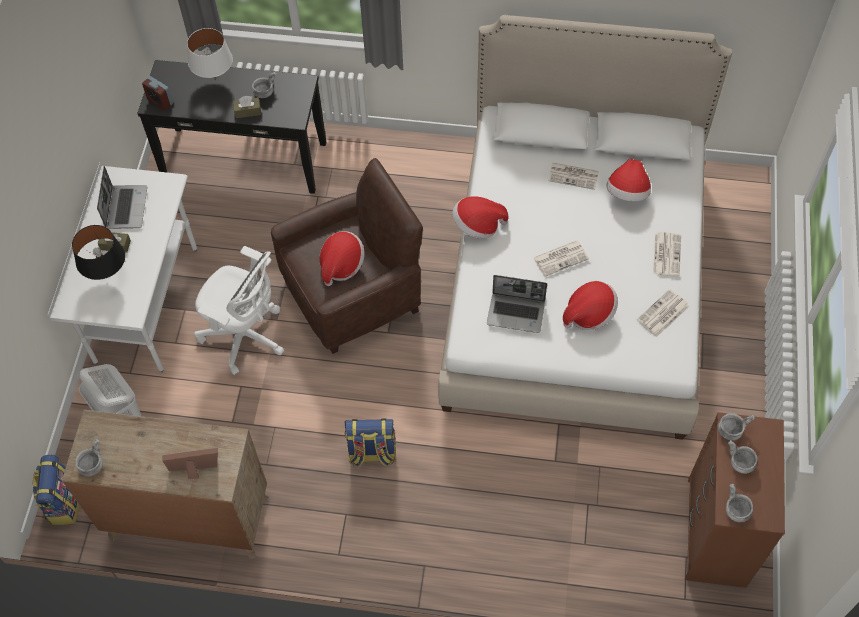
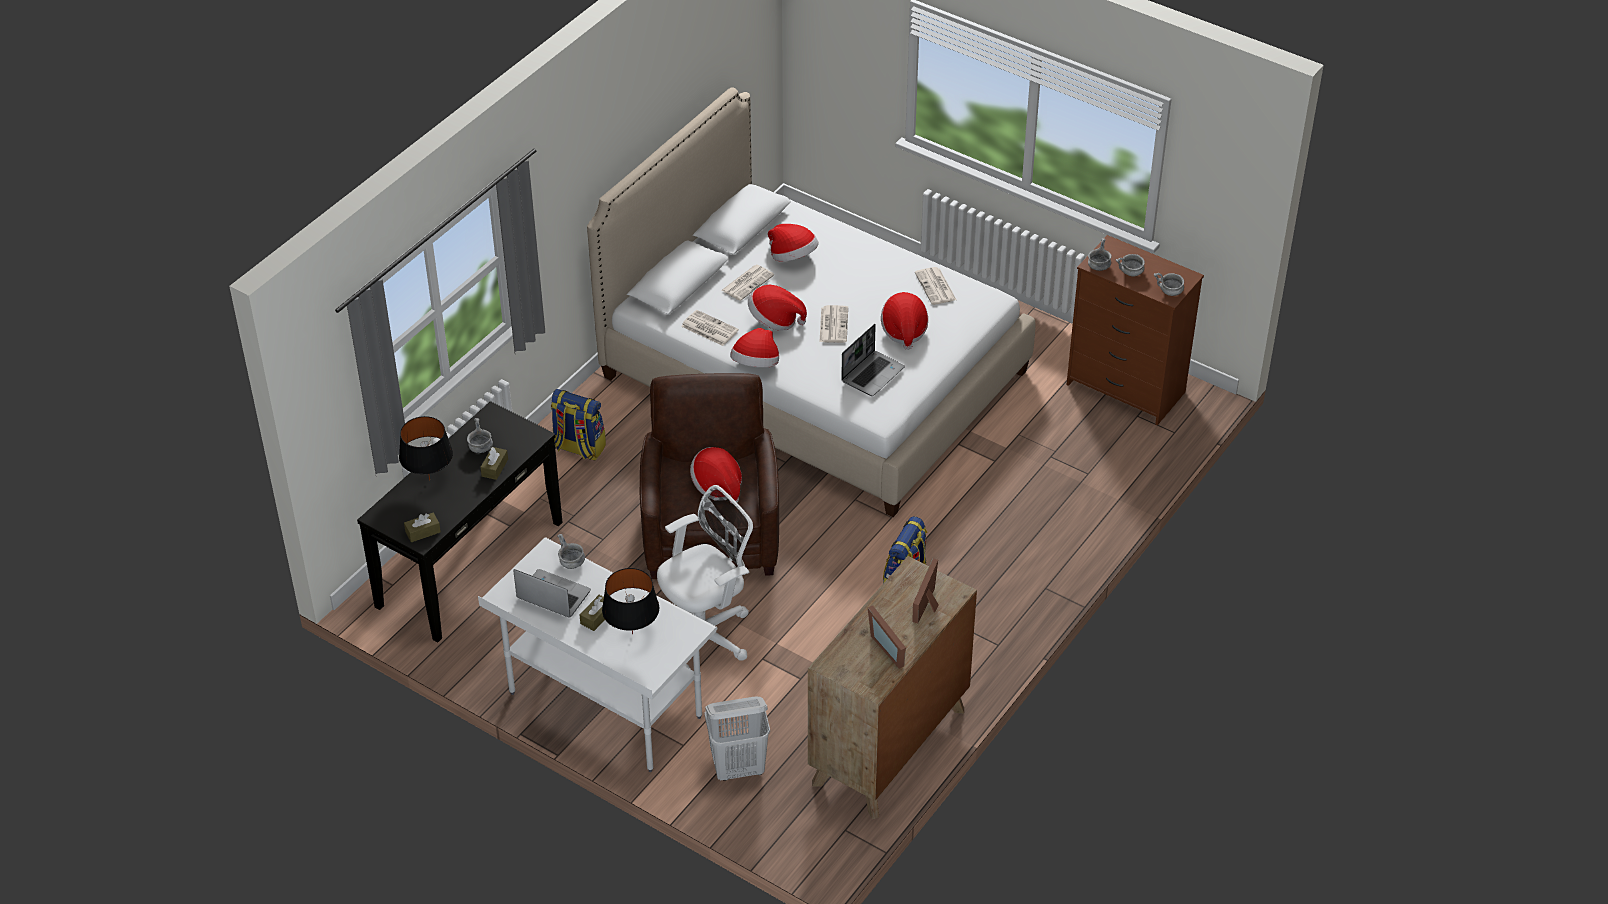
camera: 65 degrees left, 15 degrees down
backpack [33,454,79,525] -> backpack moved to [551,389,606,461]
grey bowl [75,439,103,476] -> grey bowl moved to [557,534,585,569]
alarm clock [142,76,173,110] -> brown tissue box [404,513,441,542]
white table lamp [187,28,233,81] -> black table lamp [399,416,453,480]
newspaper [653,232,681,277] -> newspaper moved to [681,310,739,346]
none -> hat [748,285,807,330]
none -> picture frame [868,605,906,669]

